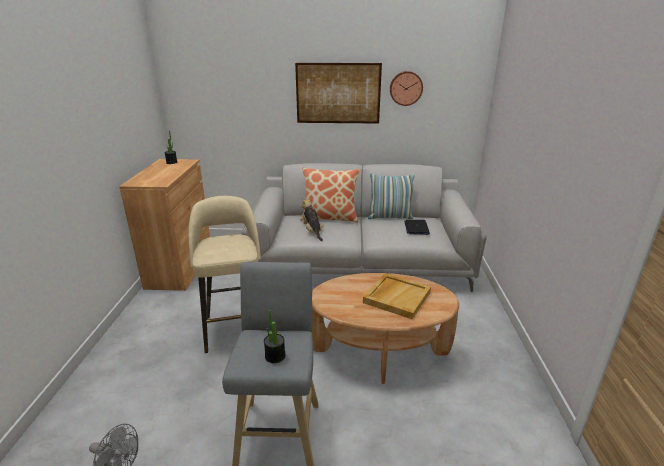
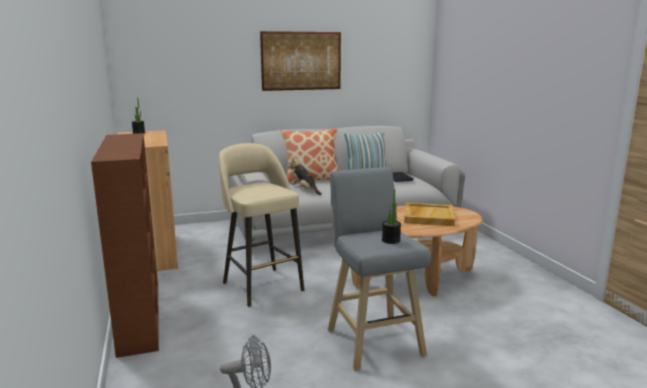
camera: 20 degrees left, 10 degrees down
wall clock [390,71,423,106] -> none
none -> brown bookcase [91,133,159,358]

